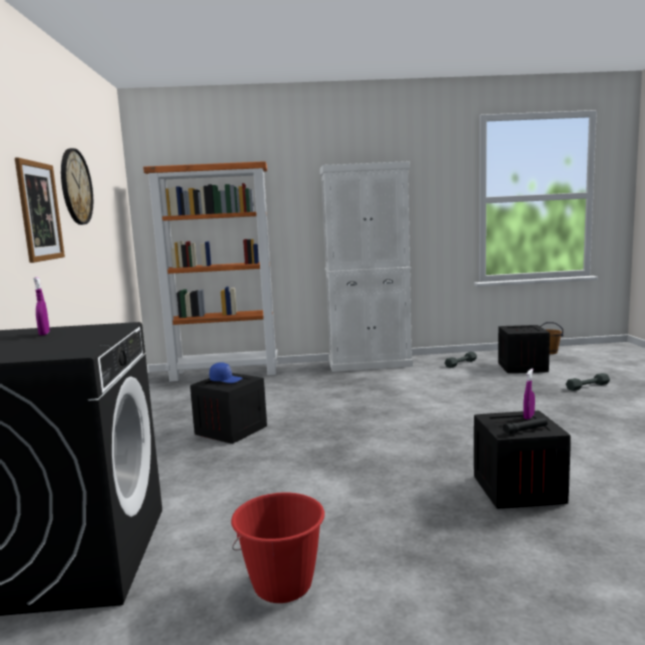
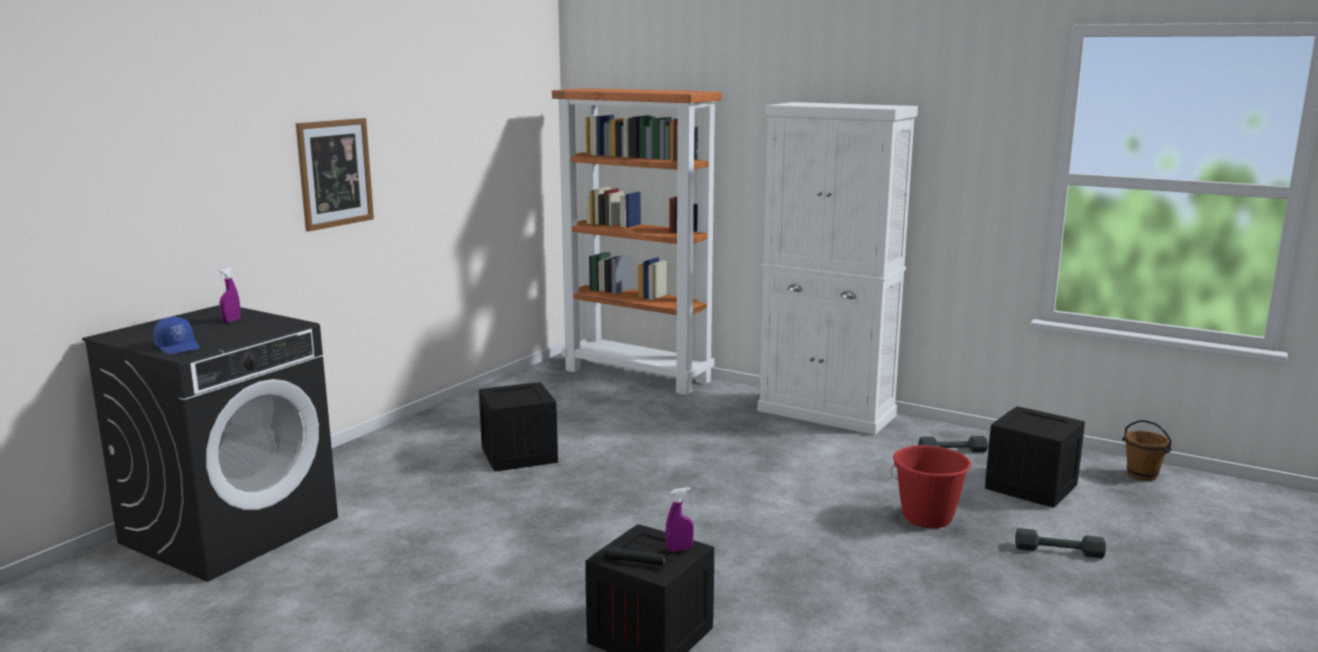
camera: 35 degrees right, 5 degrees up
wall clock [61,148,93,225] -> none
blue cap [209,362,242,383] -> blue cap moved to [153,317,200,354]
red bucket [231,492,325,603] -> red bucket moved to [890,445,971,528]

